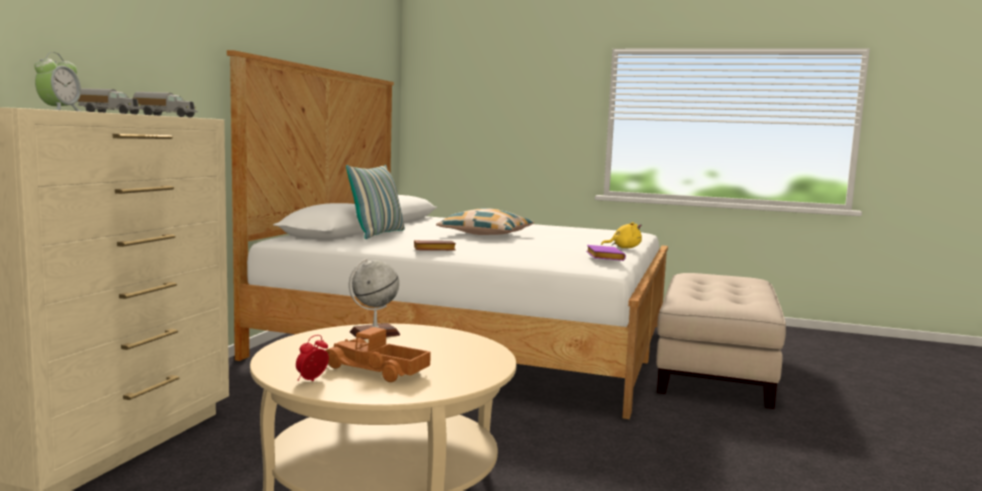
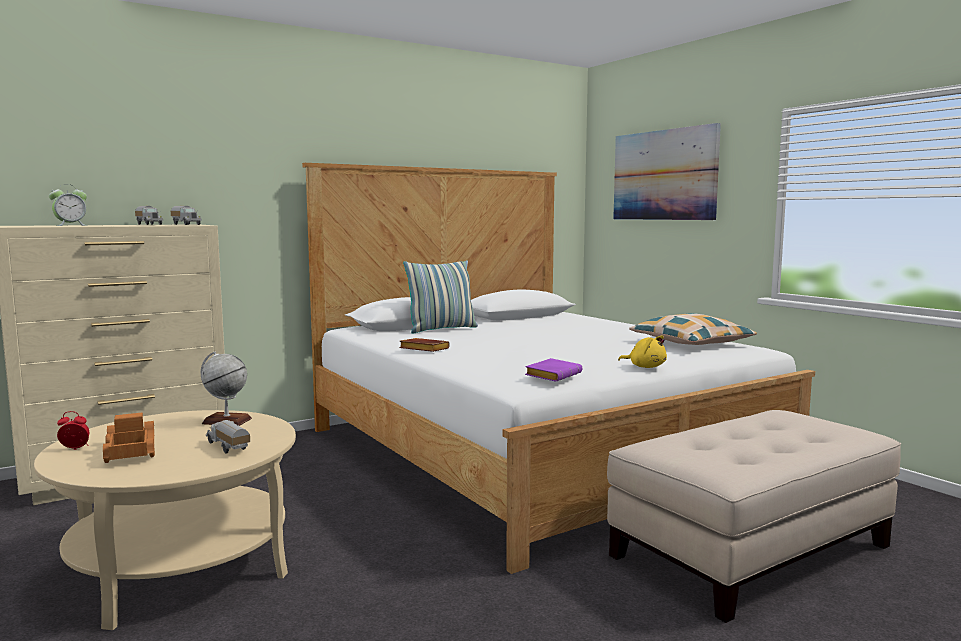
camera: 40 degrees right, 0 degrees up
pillow [436,208,534,235] -> pillow moved to [629,313,757,345]
none -> toy truck [206,420,250,453]
none -> picture [613,123,721,220]

